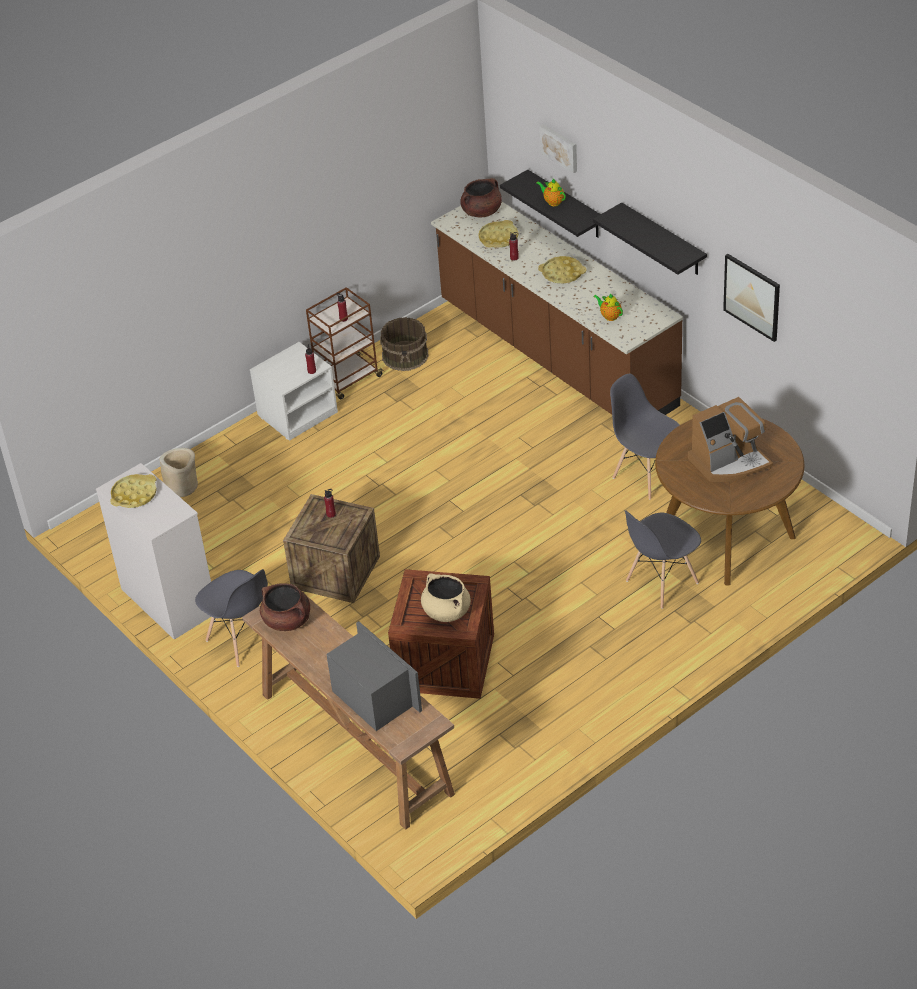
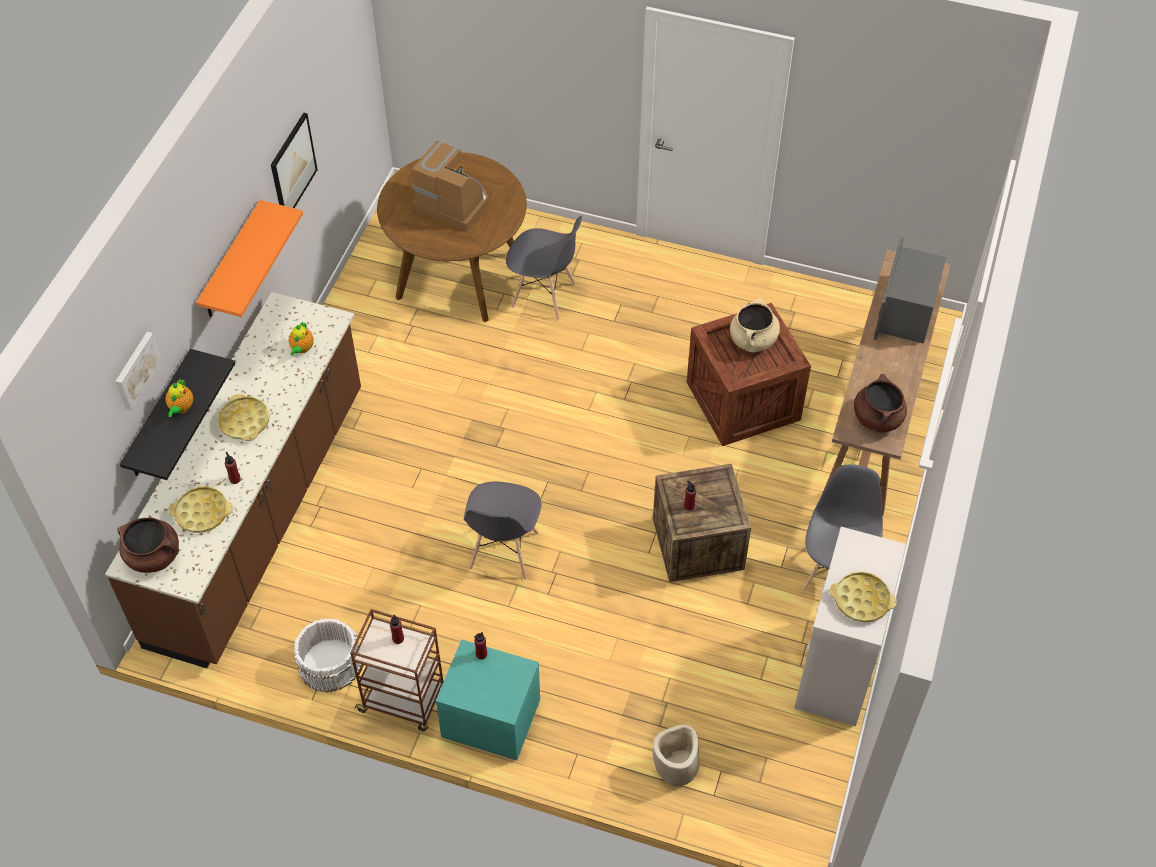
camera: 125 degrees left, 10 degrees up
white nightstand [250,342,338,441] -> turquoise nightstand [436,639,540,760]
brown bucket [380,317,429,371] -> white bucket [294,618,361,692]
black shelf [593,202,707,275] -> orange shelf [196,200,303,318]
grey chair [610,373,680,499] -> grey chair moved to [464,482,541,580]

